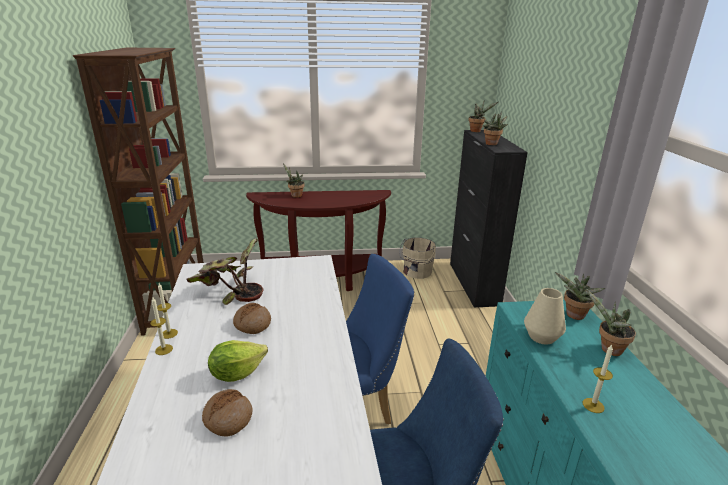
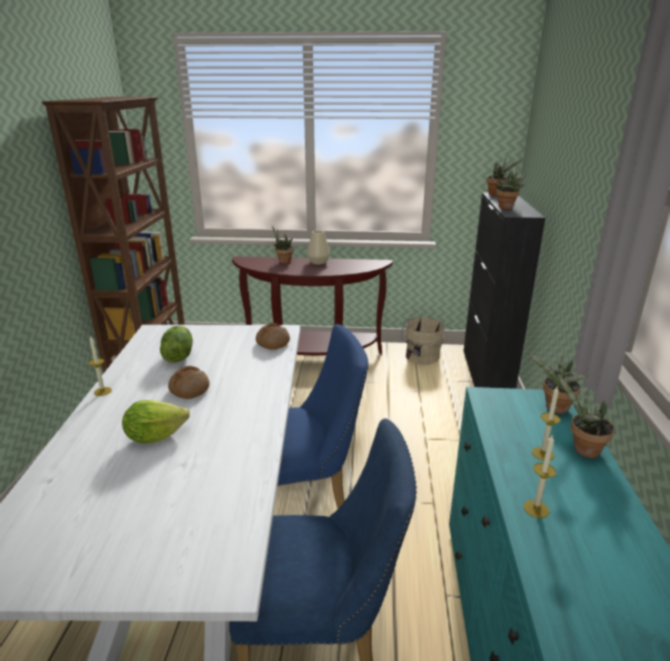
camera: 10 degrees right, 0 degrees up
candle [150,298,173,355] -> candle moved to [532,387,561,461]
potted plant [187,238,264,305] -> lettuce [160,326,193,362]
bread [202,389,253,437] -> bread moved to [256,323,290,350]
beige vase [524,288,566,345] -> beige vase moved to [307,230,330,265]

